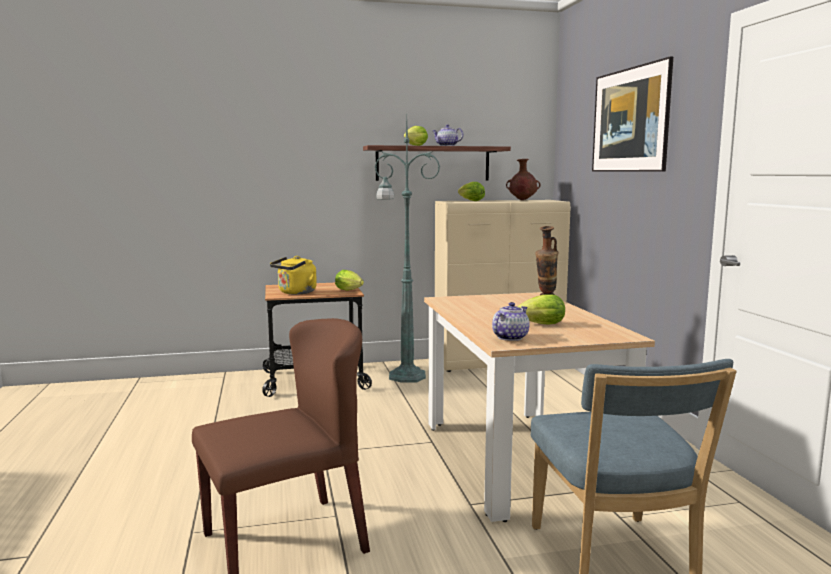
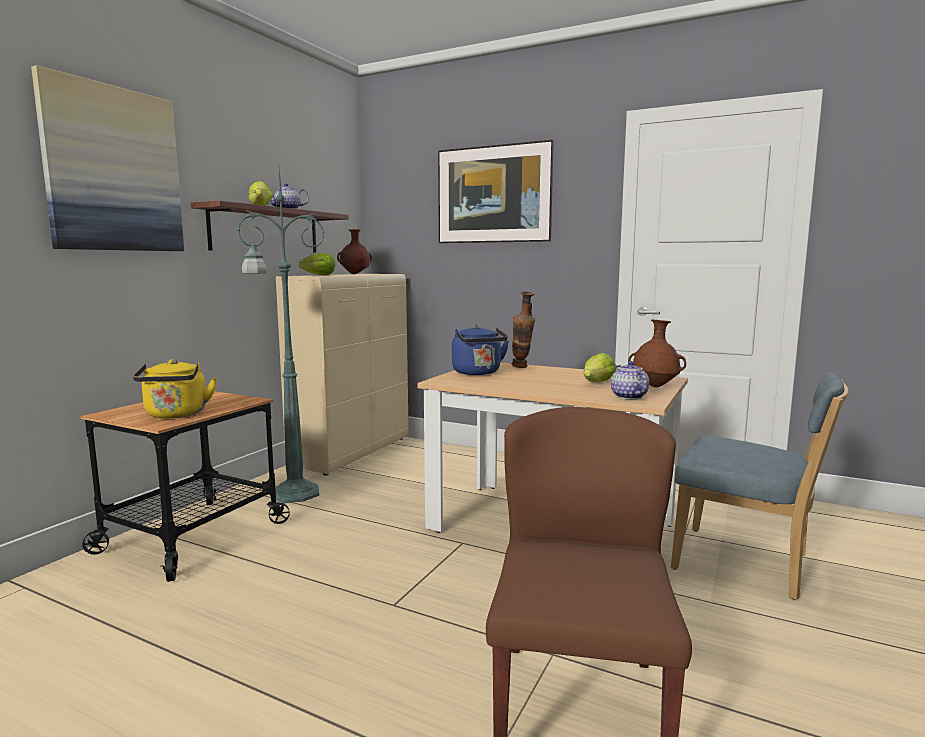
camera: 50 degrees left, 0 degrees up
lettuce [335,270,364,291] -> none
none -> picture [31,65,184,251]
none -> blue kettle [452,325,509,375]
none -> brown vase [628,319,686,387]

